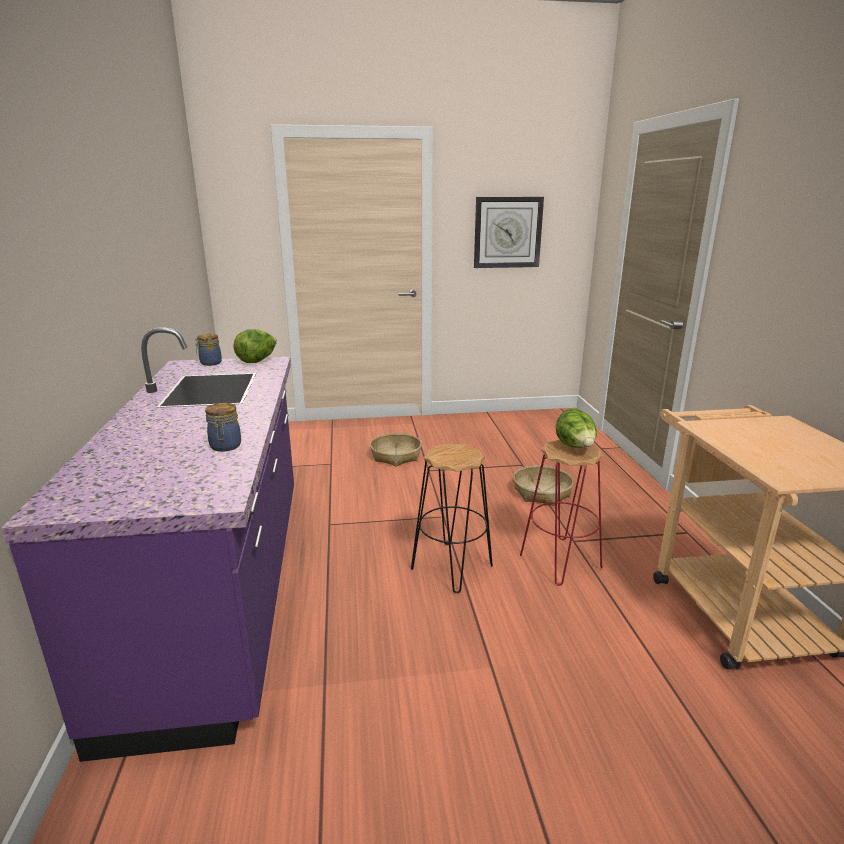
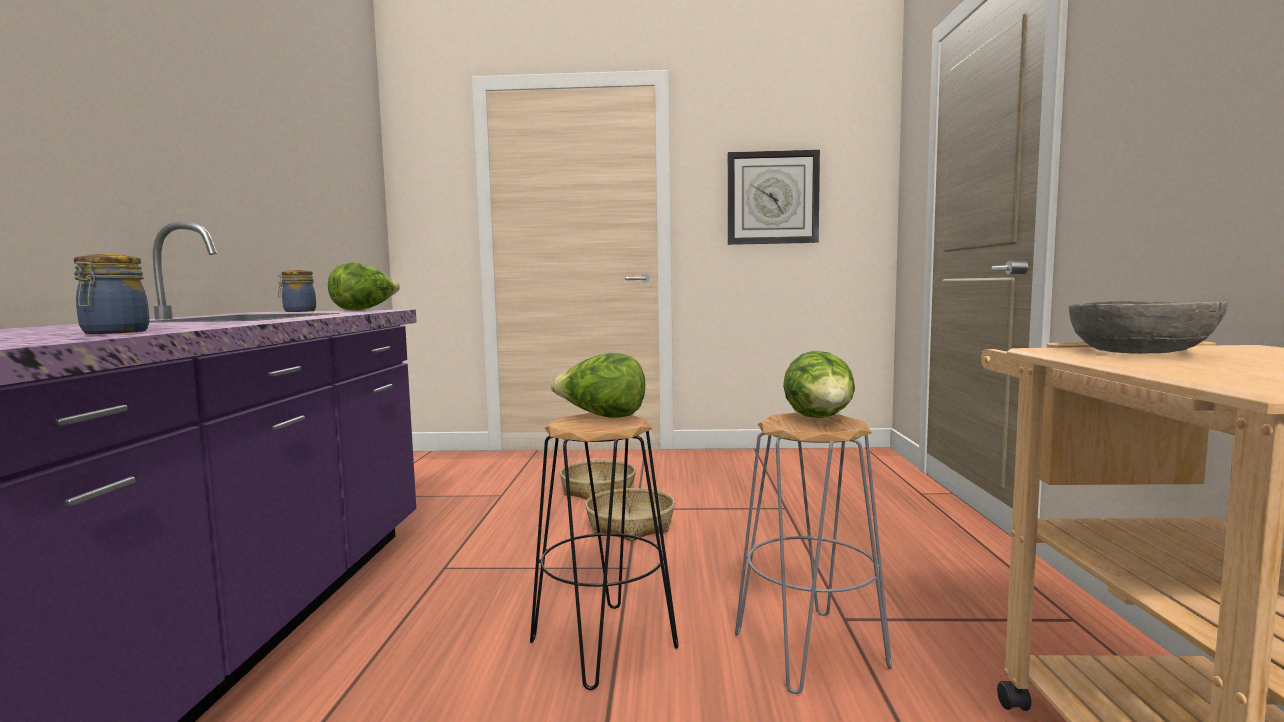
camera: 10 degrees right, 15 degrees down
basket [513,465,573,506] -> basket moved to [585,488,675,541]
red stool [520,440,604,586] -> grey stool [735,413,892,694]
none -> lettuce [551,353,645,418]
none -> grey bowl [1069,301,1228,354]

